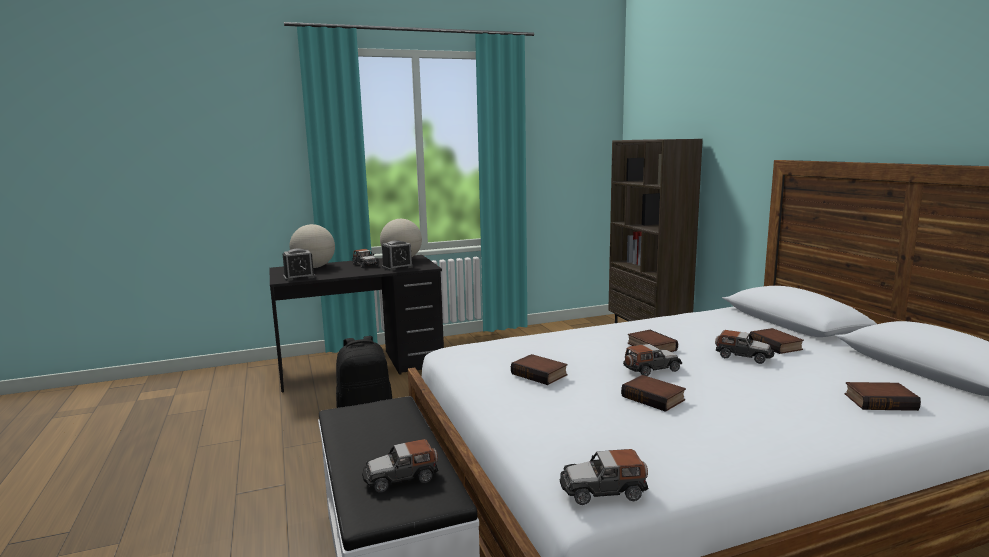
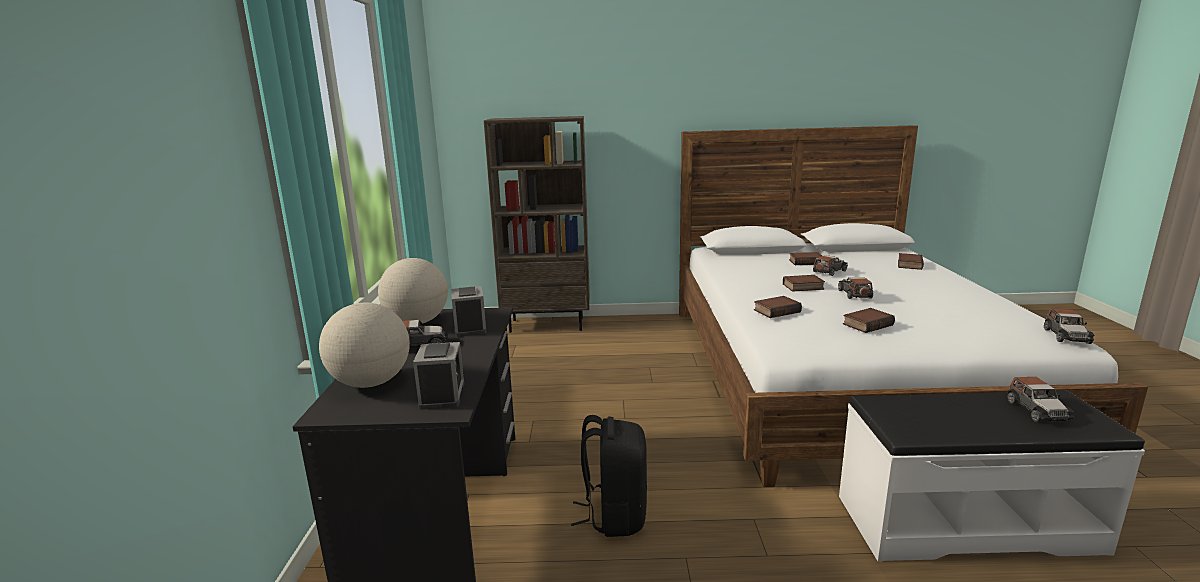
camera: 70 degrees left, 5 degrees up
book [621,375,686,412] -> book moved to [754,296,802,318]

